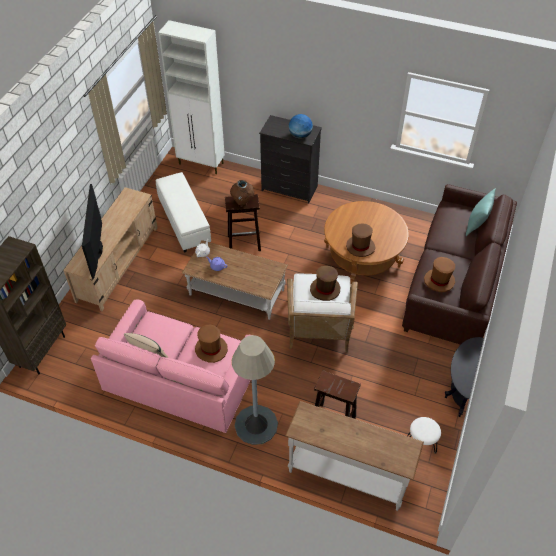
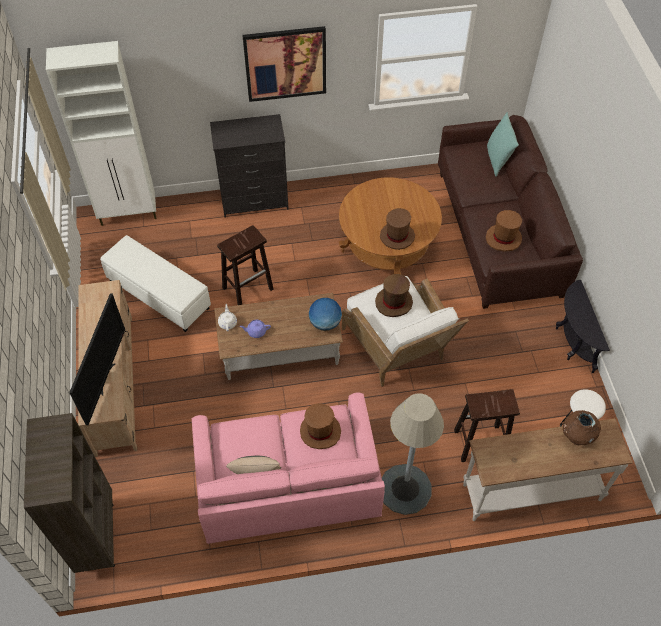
camera: 30 degrees left, 5 degrees up
television [82,184,103,279] -> television turned 135 degrees counterclockwise [69,293,125,425]
brown vase [230,180,254,206] -> brown vase moved to [563,410,601,445]
globe [289,114,313,139] -> globe moved to [309,298,342,331]
none -> picture [242,26,326,102]

